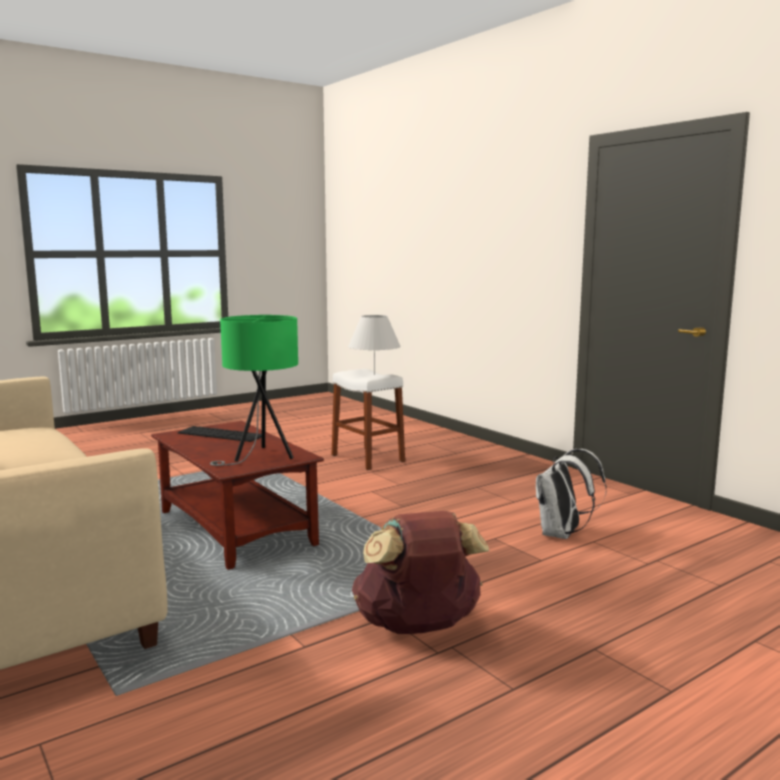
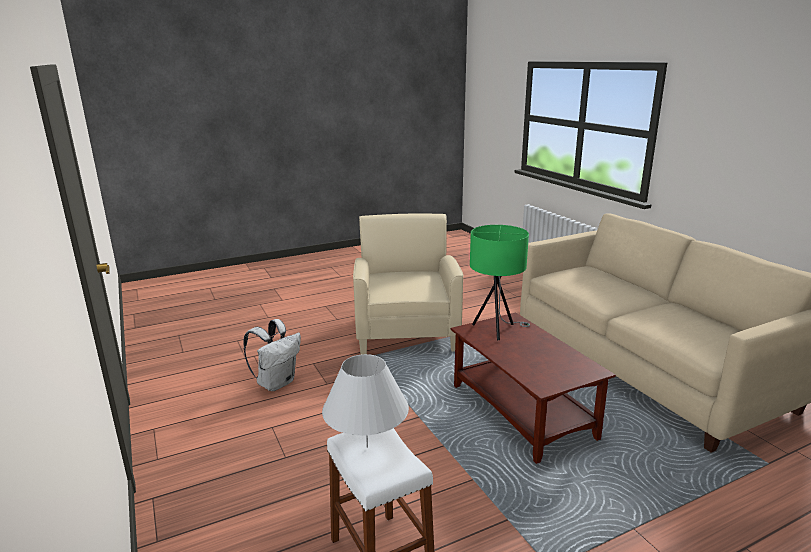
camera: 170 degrees left, 10 degrees up
keyboard [178,426,262,442] -> none
brown backpack [352,511,489,634] -> beige armchair [353,214,464,355]

